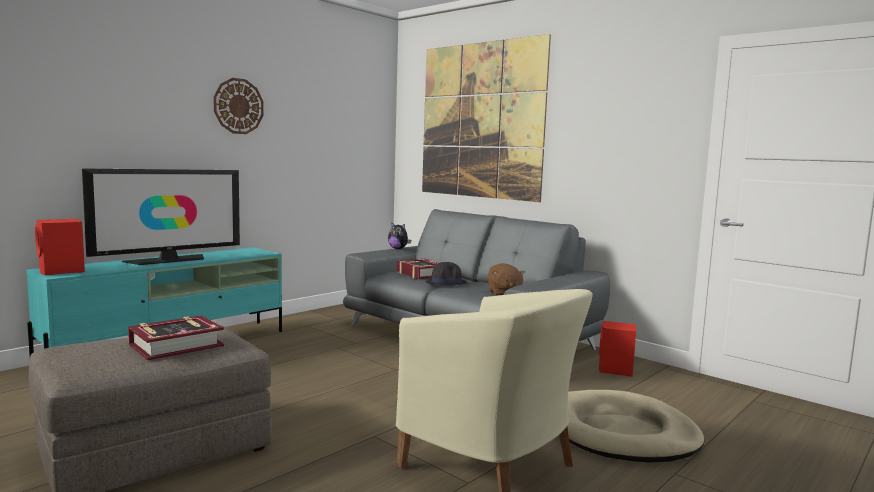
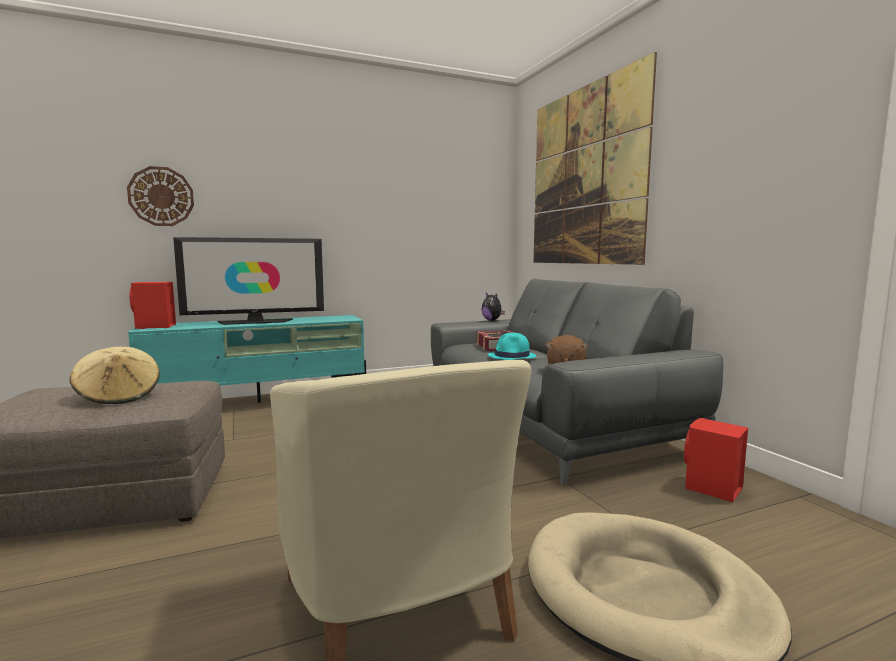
camera: 25 degrees right, 0 degrees up
book [128,316,224,360] -> beige hat [70,347,160,404]
wall clock [213,78,264,134] -> wall clock moved to [127,166,194,226]
black hat [425,262,467,286] -> turquoise hat [488,333,536,360]

